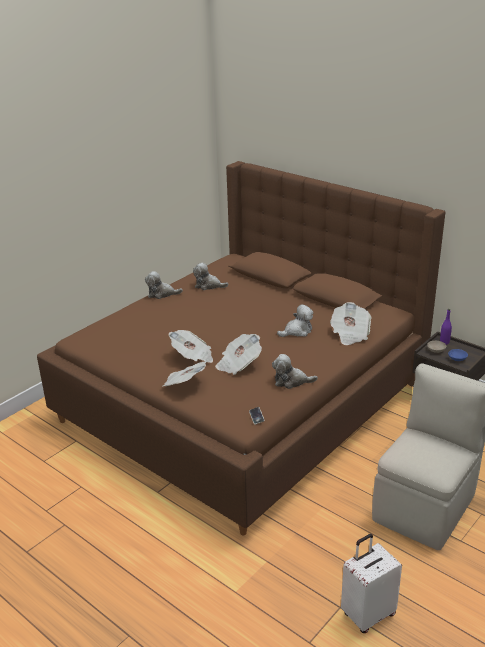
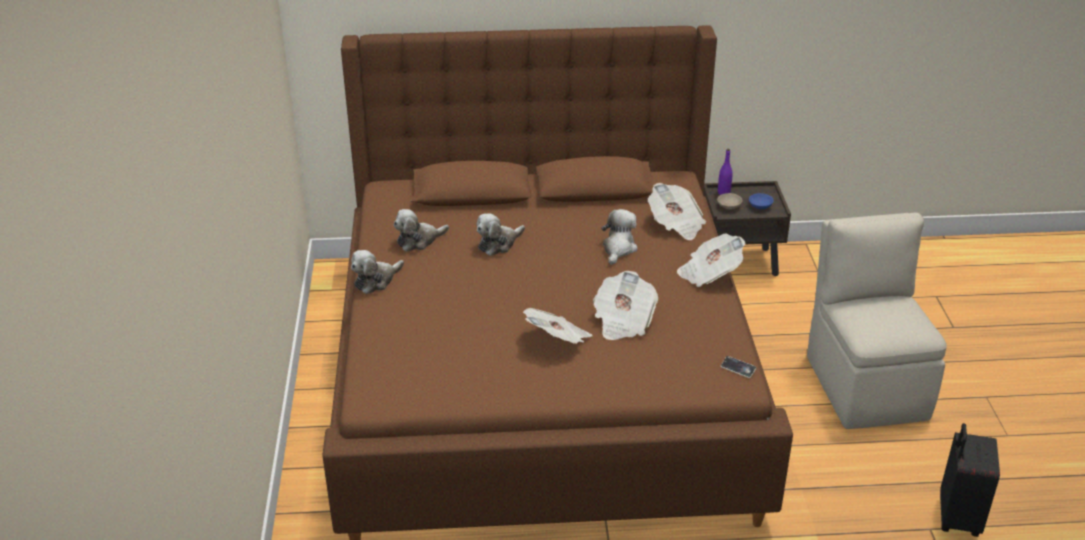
camera: 45 degrees left, 5 degrees up
newspaper [162,361,207,387] -> newspaper moved to [677,233,746,287]
plush toy [272,354,318,389] -> plush toy moved to [477,213,525,256]
white suitcase [341,534,402,633] -> black suitcase [940,423,1000,537]

